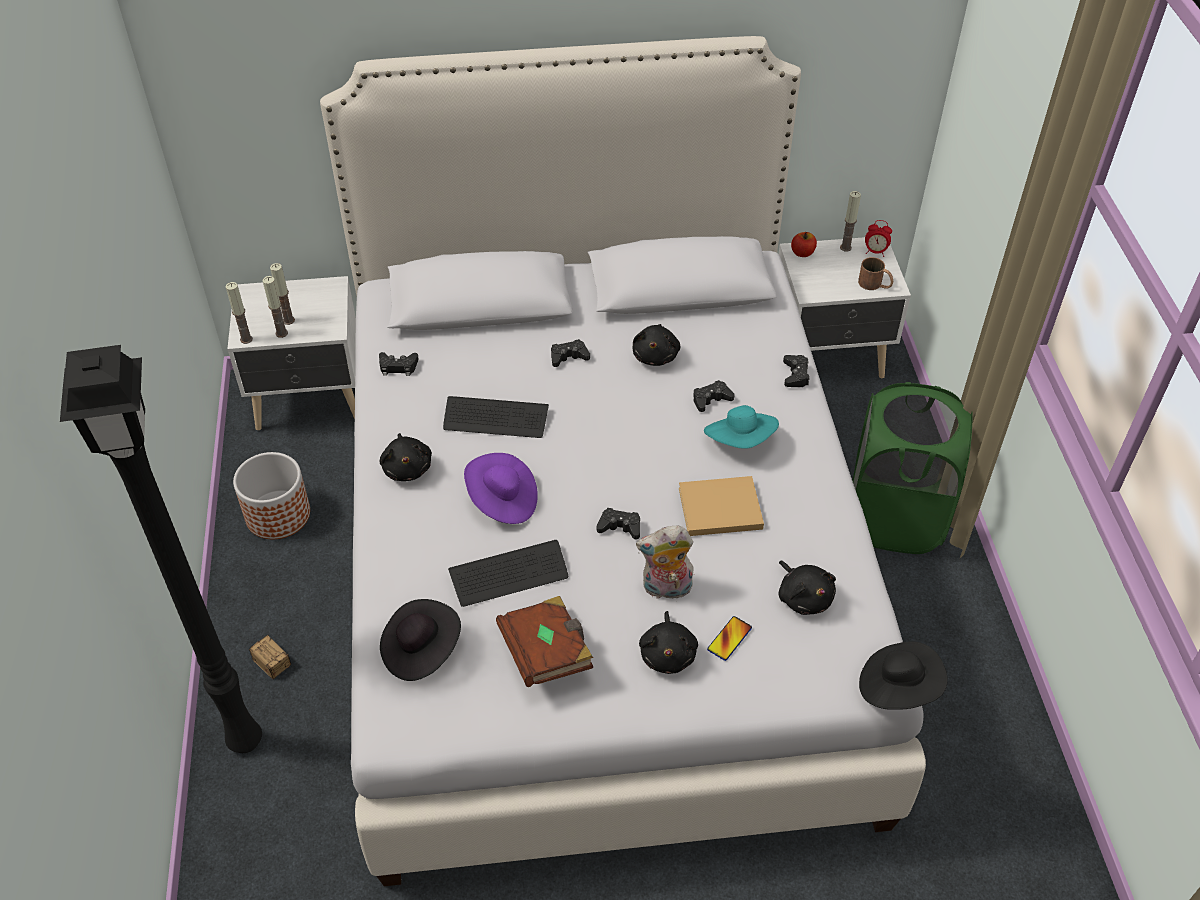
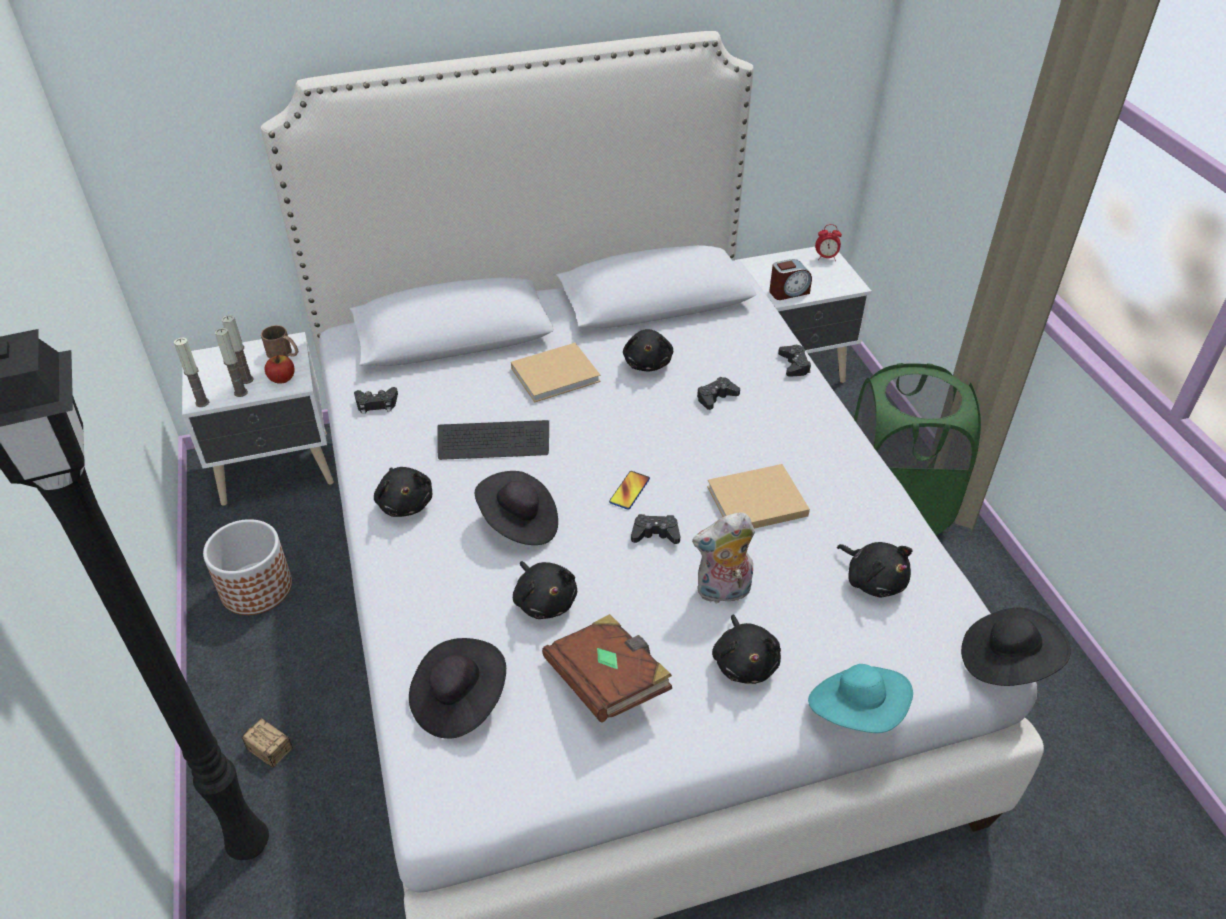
camera: 10 degrees left, 5 degrees down
keyboard [448,540,568,607] -> black plush toy [513,561,577,619]
purple hat [464,453,538,524] -> black hat [475,471,558,545]
black game controller [551,339,590,367] -> beige book [511,343,601,402]
turquoise hat [704,405,779,449] -> turquoise hat moved to [808,664,913,733]
phone [707,616,752,661] -> phone moved to [609,471,650,510]
apple [791,232,817,257] -> apple moved to [265,355,294,384]
candle [840,191,861,252] -> none
brown mug [858,257,893,290] -> brown mug moved to [261,325,298,359]
none -> alarm clock [769,259,812,300]

